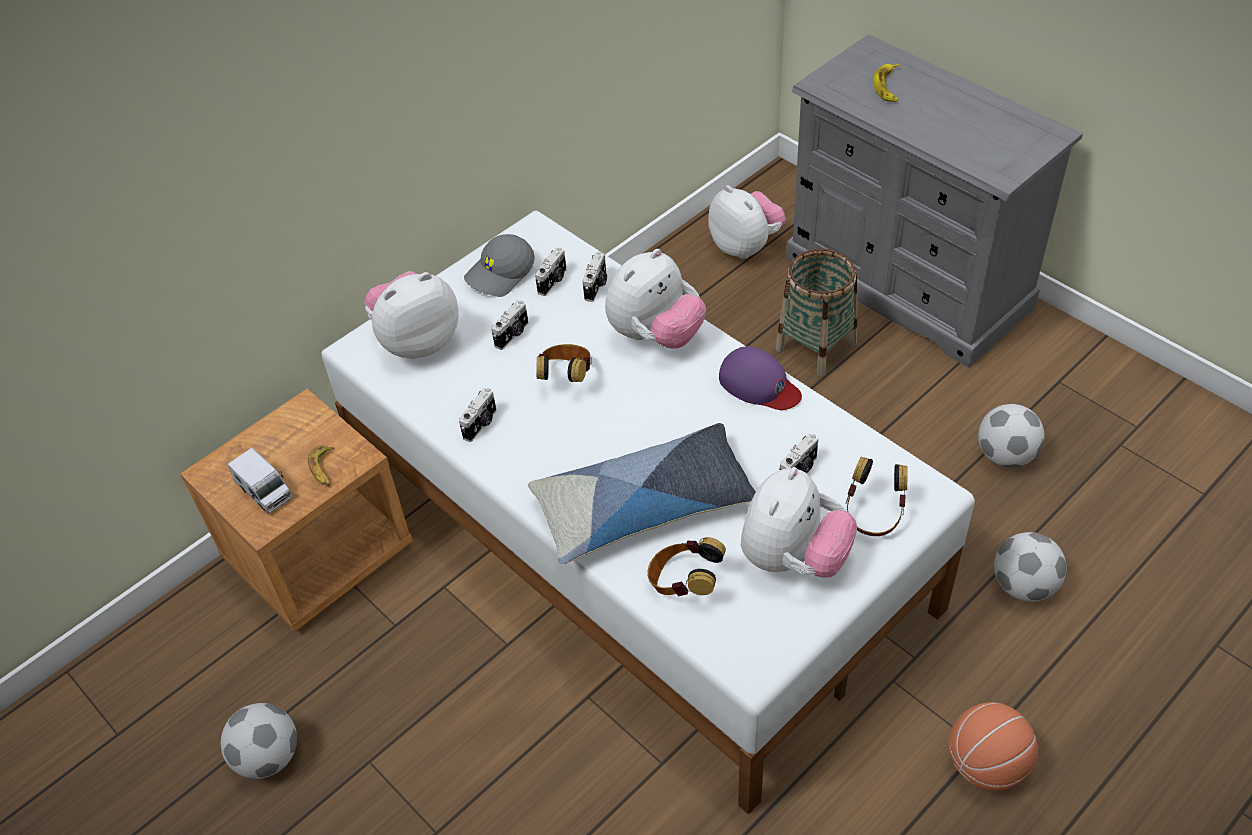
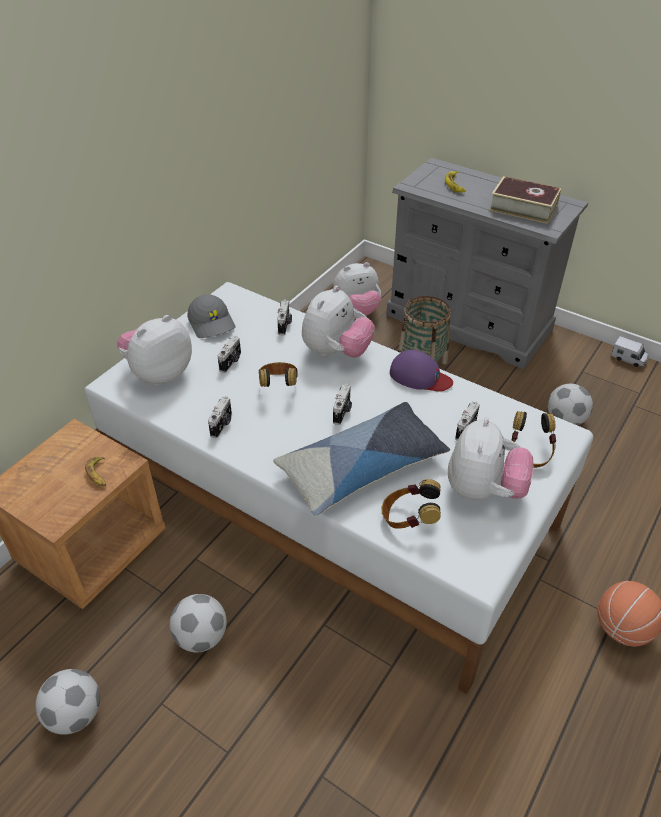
camera: 15 degrees left, 5 degrees down
toy truck [228,448,293,513] -> toy truck moved to [610,336,648,368]
grey cap [464,234,535,297] -> grey cap turned 60 degrees counterclockwise [188,294,235,338]
camera [535,247,567,296] -> camera moved to [333,384,352,425]
plush toy [708,185,786,259] -> plush toy turned 120 degrees clockwise [333,262,381,316]
football [994,532,1067,602] -> football moved to [170,594,227,652]
none -> book [489,176,561,224]

